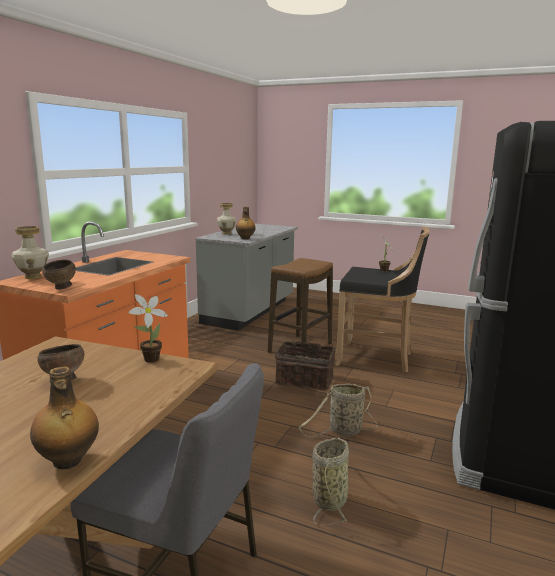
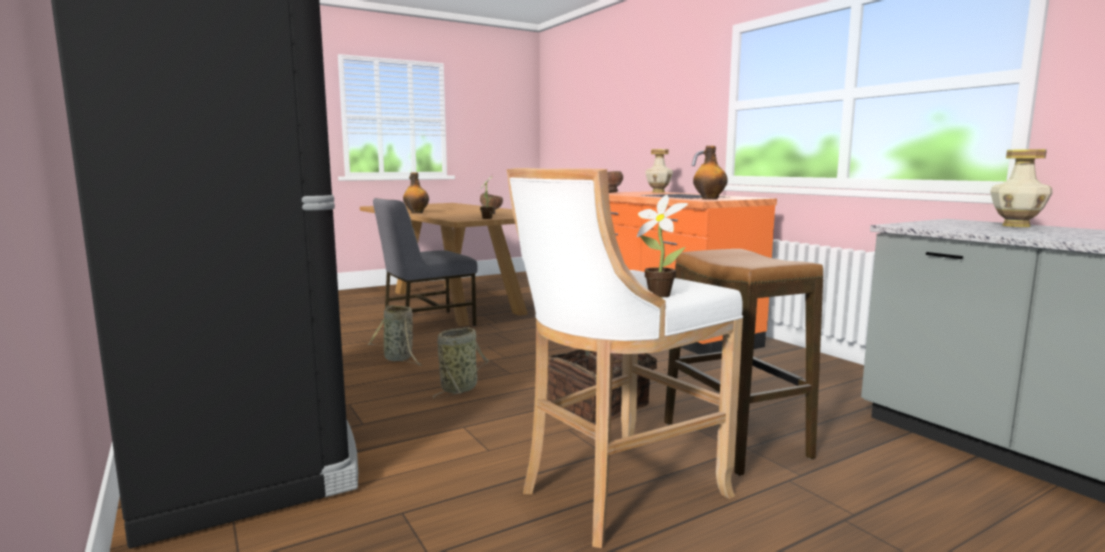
camera: 125 degrees right, 5 degrees down
bottle [236,207,256,240] -> bottle moved to [693,146,728,200]
black stool [335,227,430,372] -> white stool [507,168,743,548]

